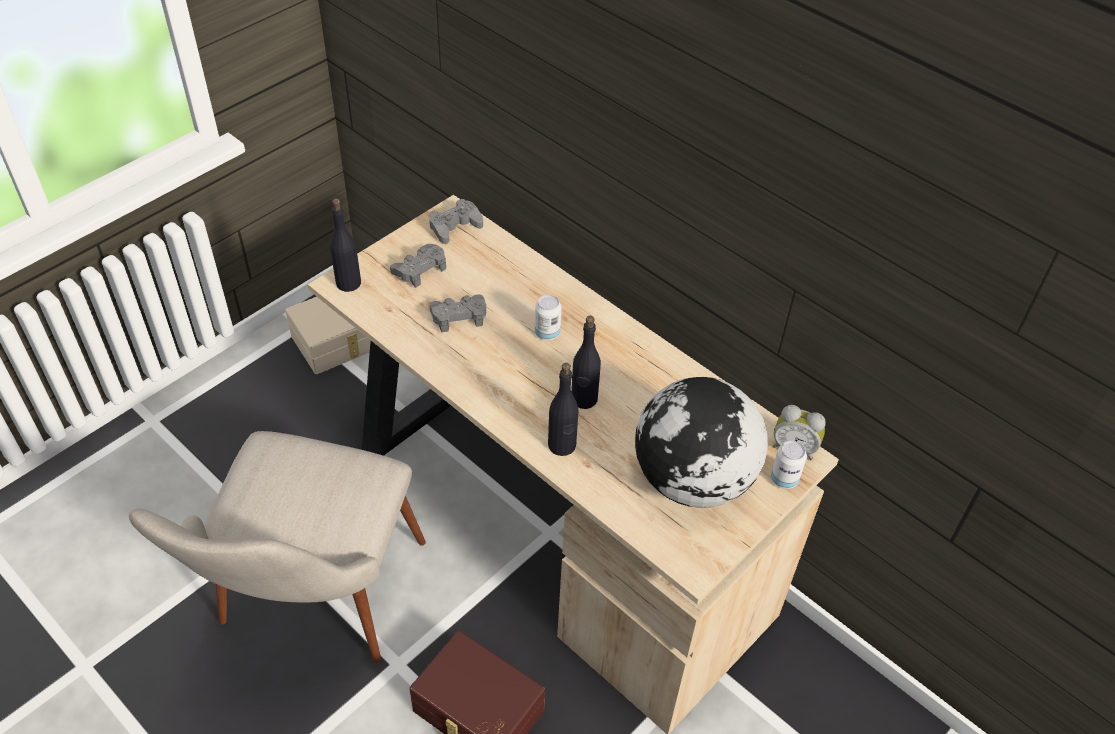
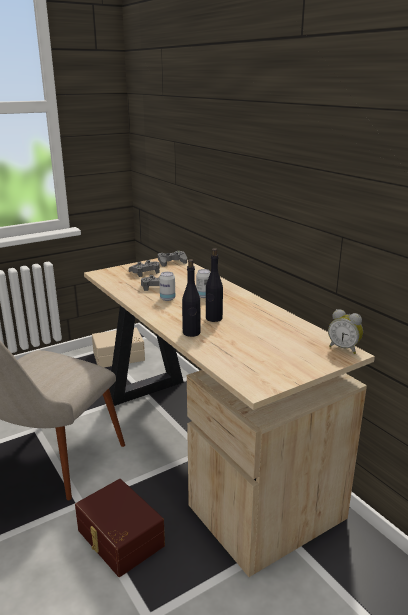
camera: 15 degrees right, 25 degrees down
black bottle [330,199,361,292] -> none
globe [635,377,768,508] -> none
can [771,440,807,489] -> can moved to [159,272,175,301]

